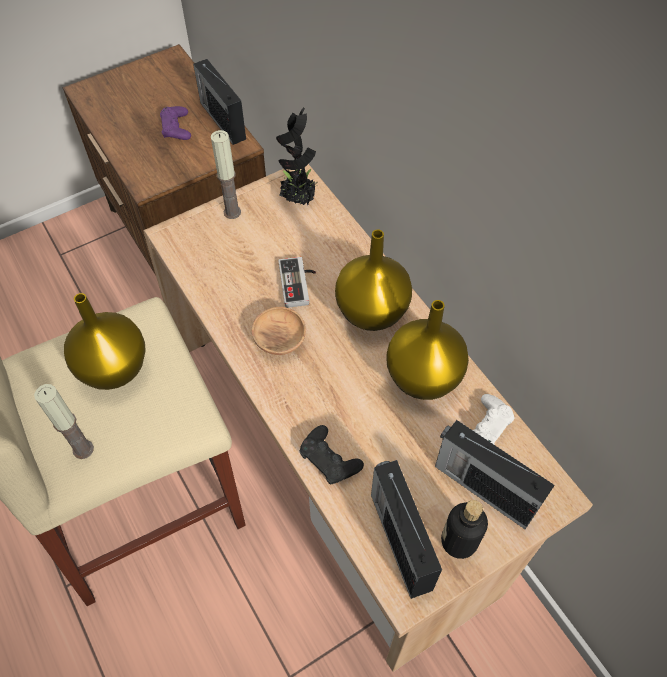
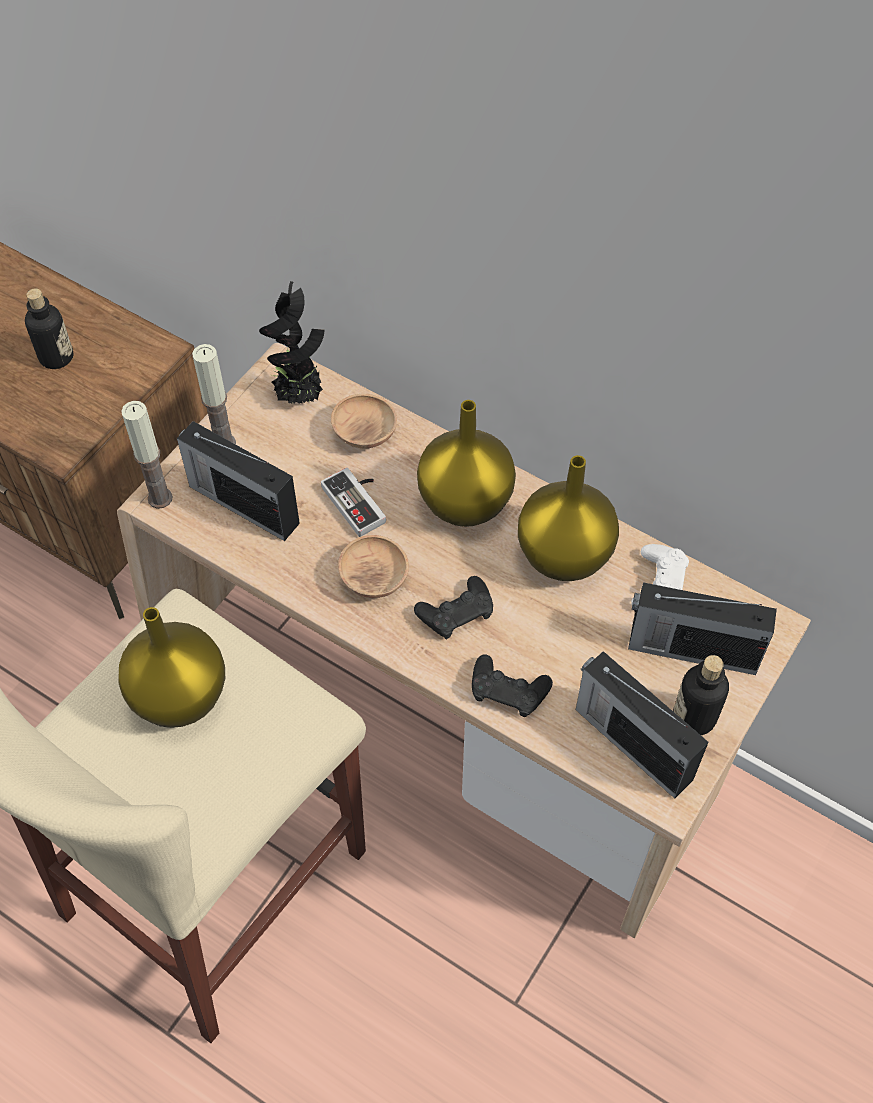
camera: 25 degrees left, 0 degrees up
candle [34,384,94,459] -> candle moved to [121,401,172,509]
purple game controller [160,106,191,140] -> bottle [25,288,74,369]
radio [193,59,246,145] -> radio moved to [177,421,300,541]
none -> brown bowl [331,394,397,449]
none -> black game controller [414,576,493,639]

